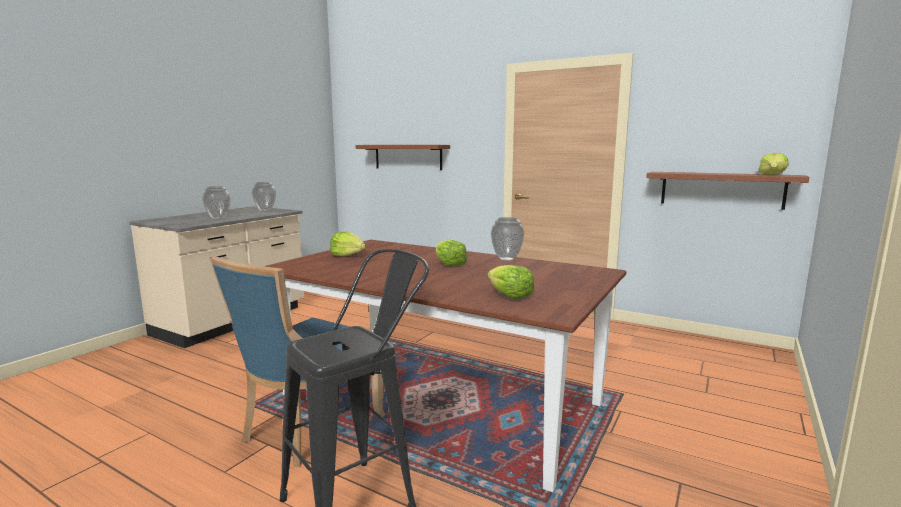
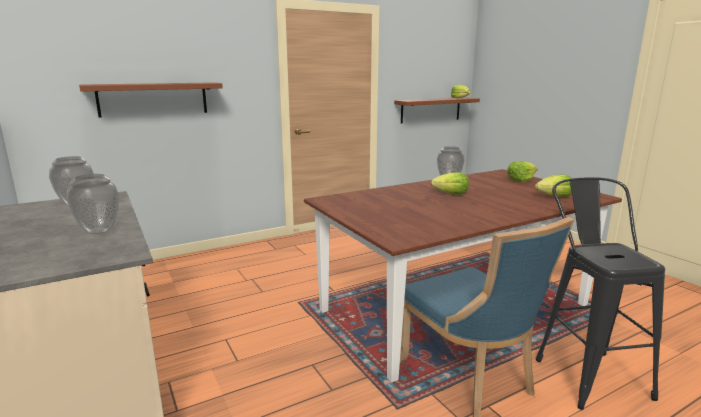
camera: 60 degrees left, 5 degrees up
lettuce [330,232,366,256] -> lettuce moved to [507,161,538,182]

